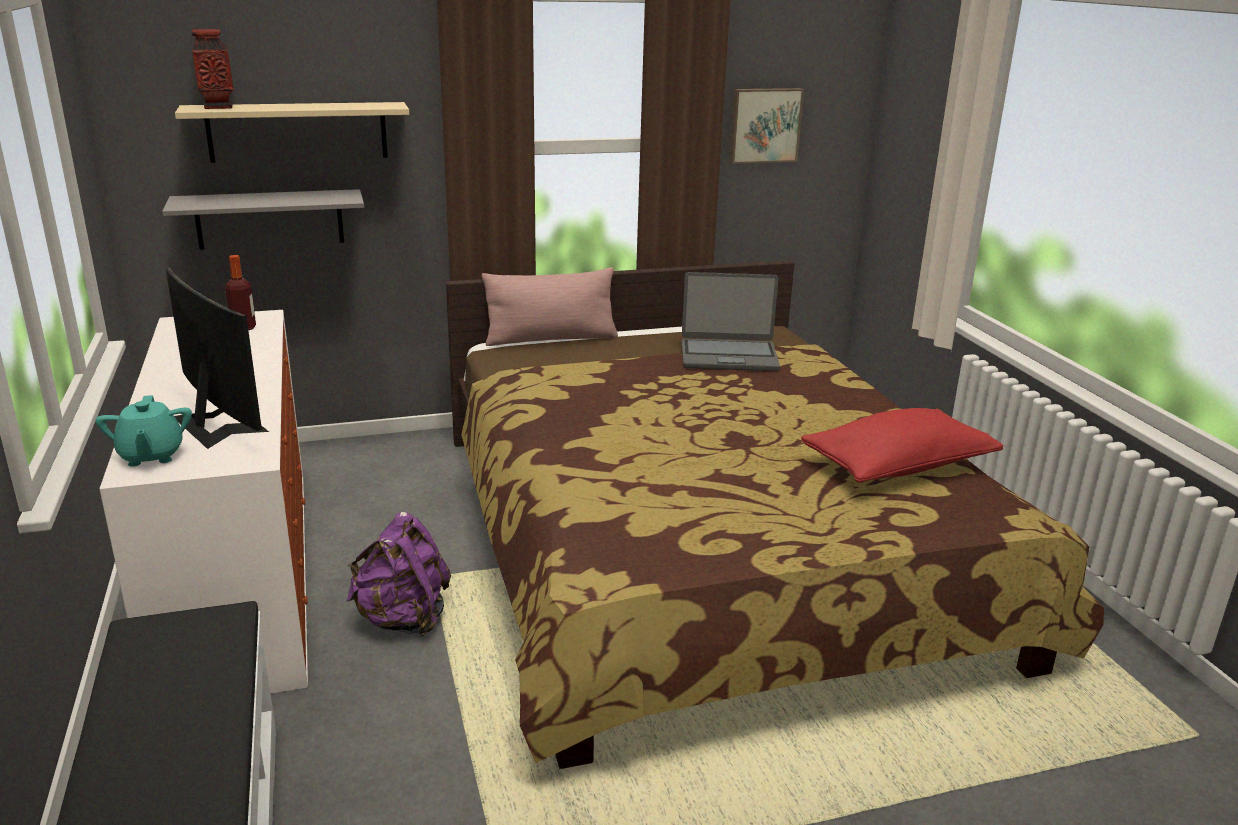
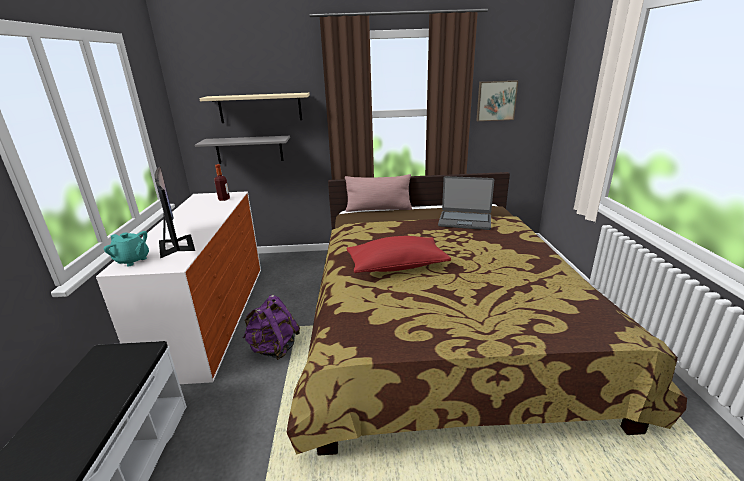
camera: 15 degrees right, 0 degrees up
turquoise teapot [95,395,192,467] -> turquoise teapot turned 60 degrees counterclockwise [104,231,149,266]
vase [191,29,233,109] -> none
red pillow [801,408,1003,483] -> red pillow moved to [346,236,451,273]

